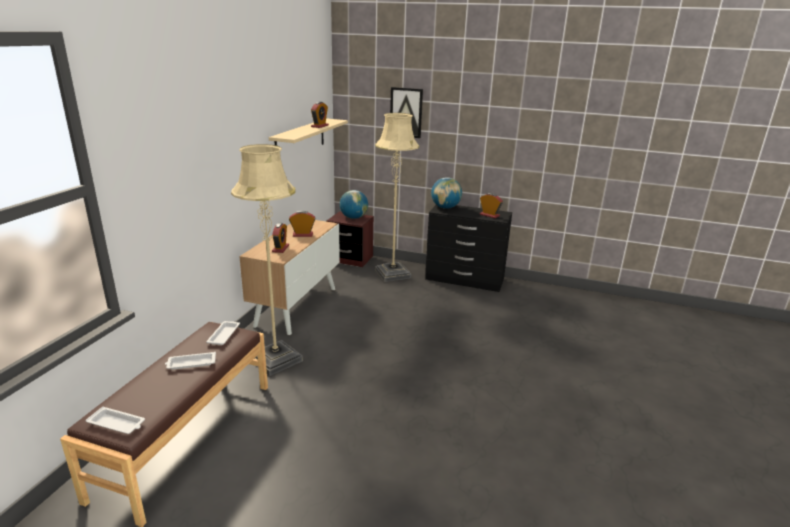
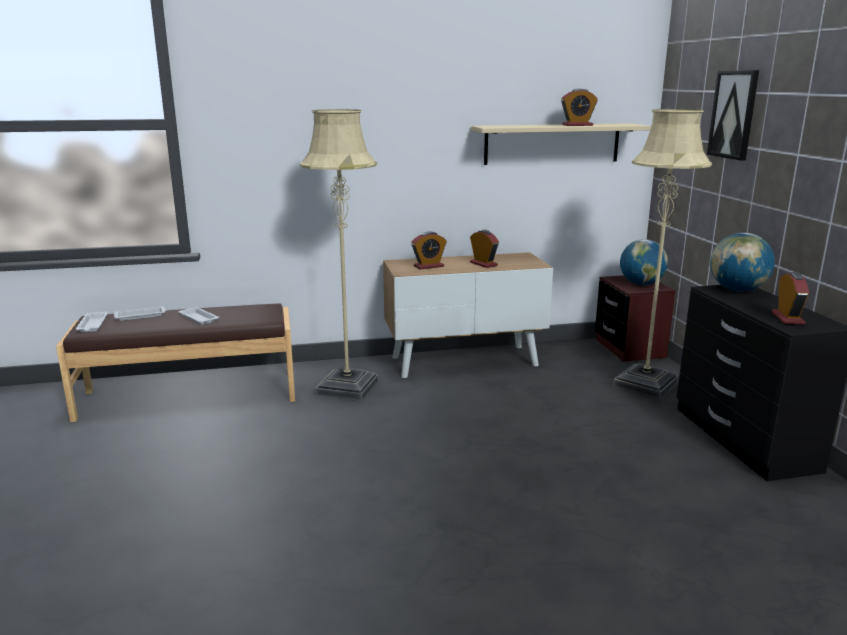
camera: 60 degrees right, 5 degrees down
white tray [206,321,240,345] -> white tray moved to [114,306,167,321]

